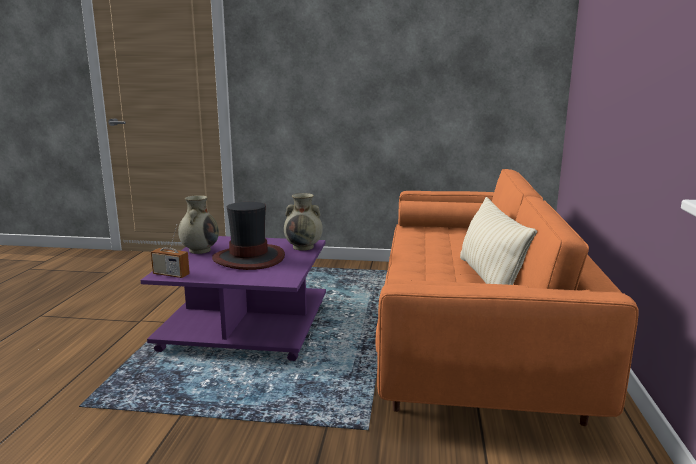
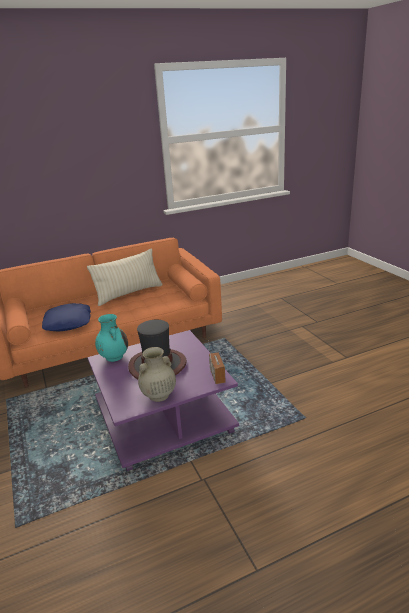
camera: 120 degrees left, 10 degrees up
beige vase [284,193,323,251] -> turquoise vase [95,314,128,362]
none -> blue pillow [42,303,91,332]

